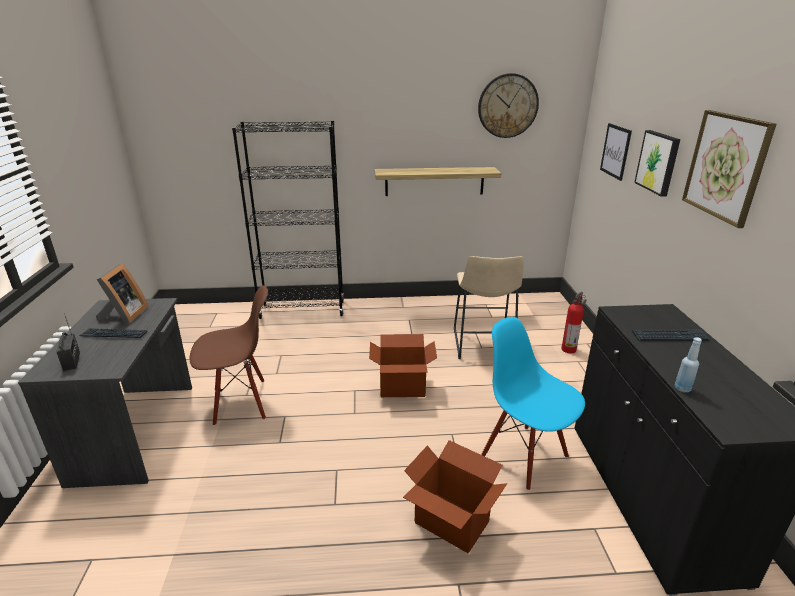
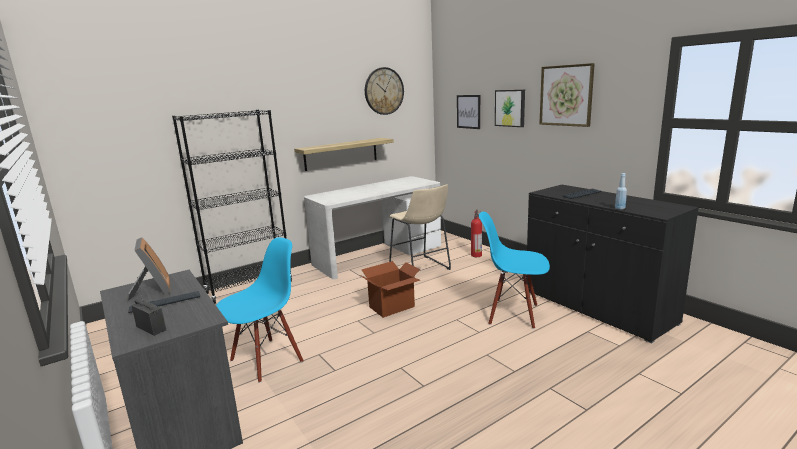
camera: 30 degrees left, 10 degrees down
brown chair [190,285,268,426] -> blue chair [216,237,304,383]
cardboard box [403,440,507,553] -> none
none -> white desk [304,176,441,279]

